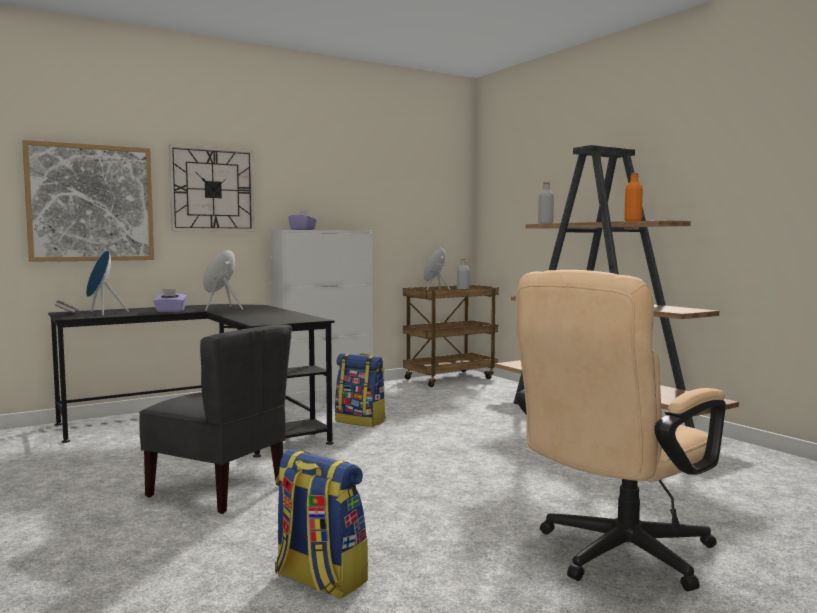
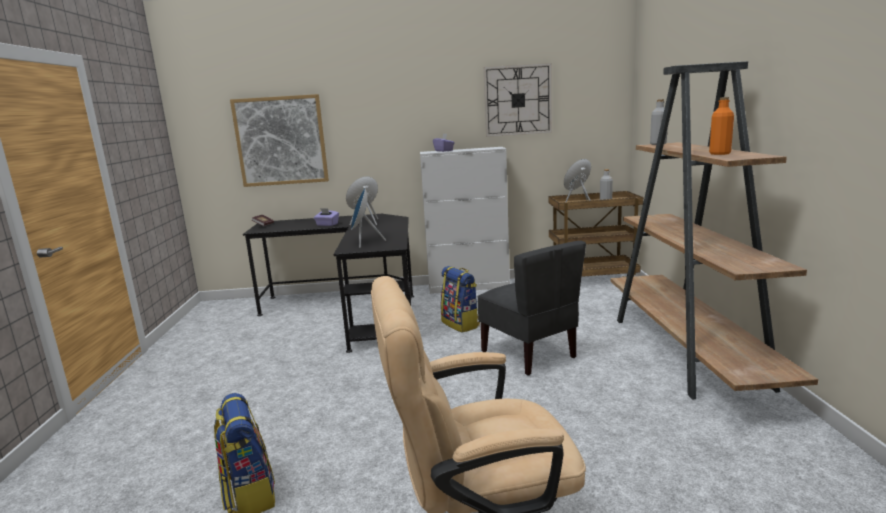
camera: 30 degrees right, 10 degrees up
blue speaker [86,250,129,316] -> blue speaker moved to [351,188,386,248]
grey chair [139,324,292,514] -> grey chair moved to [477,241,586,375]
wall clock [169,144,255,232] -> wall clock moved to [484,63,552,137]

